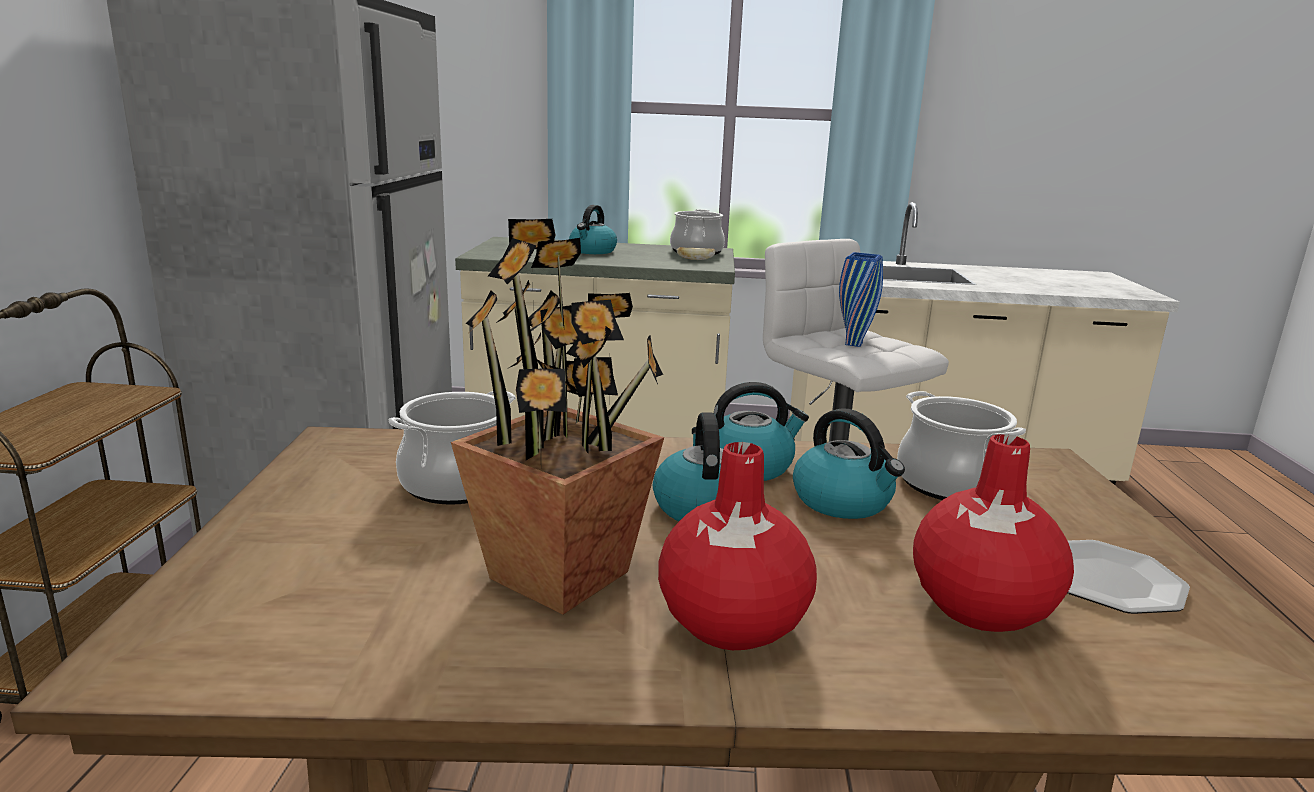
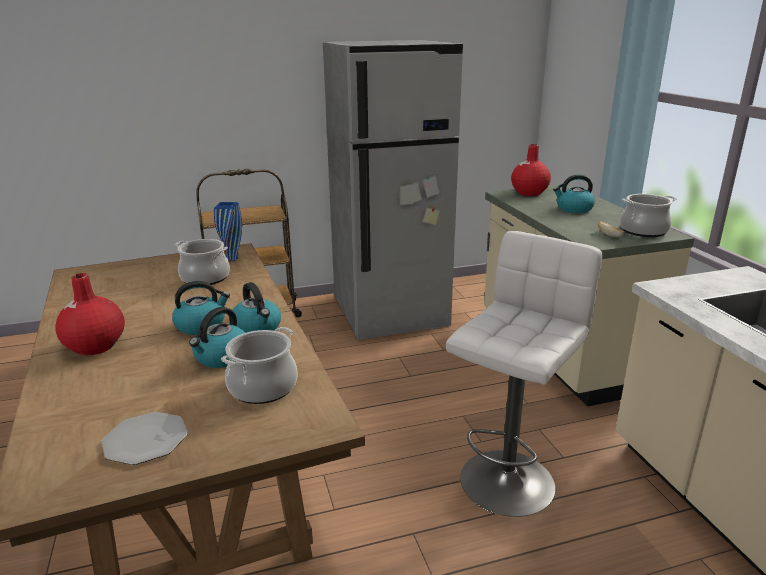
camera: 70 degrees right, 5 degrees up
potted plant [451,219,664,614] -> none
blue vase [839,252,883,347] -> blue vase moved to [214,202,242,260]
red vase [913,434,1074,632] -> red vase moved to [511,144,551,196]

